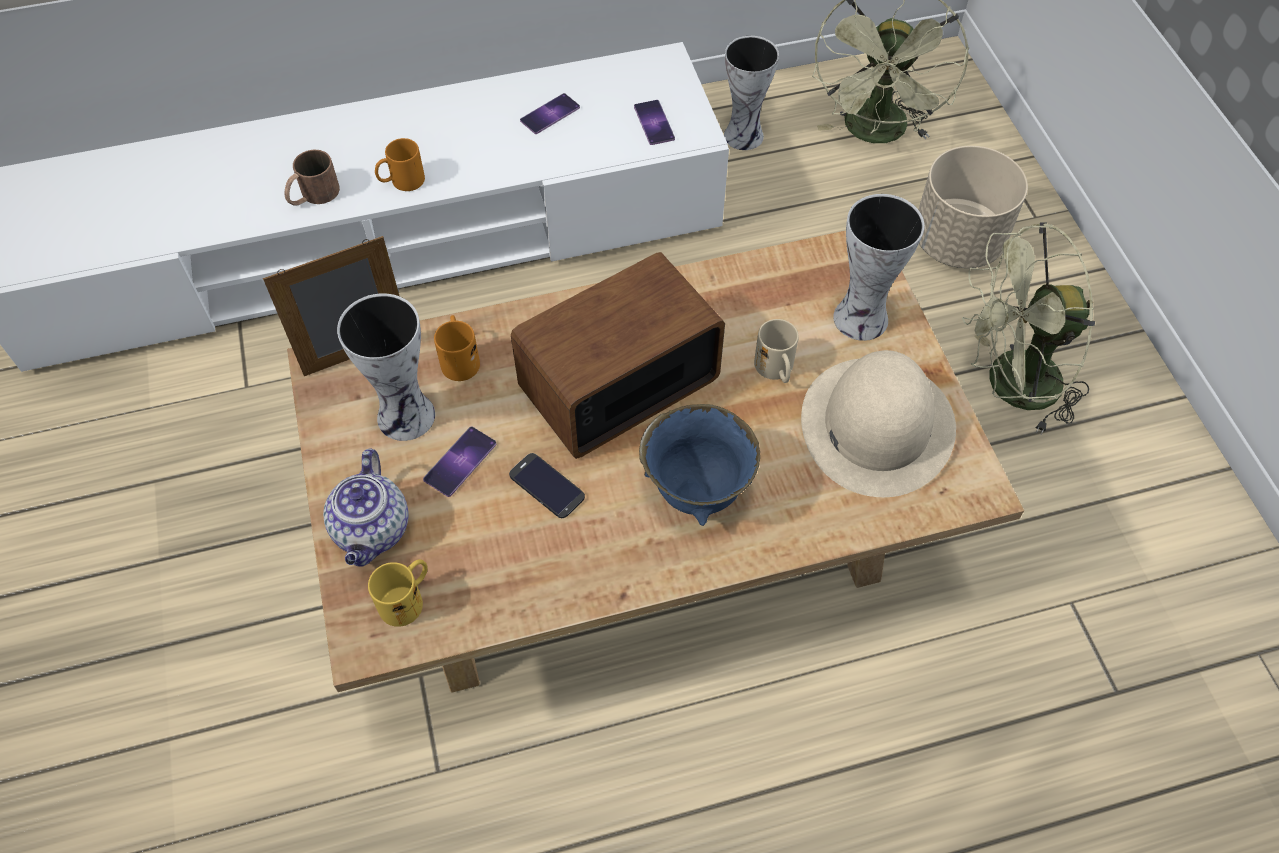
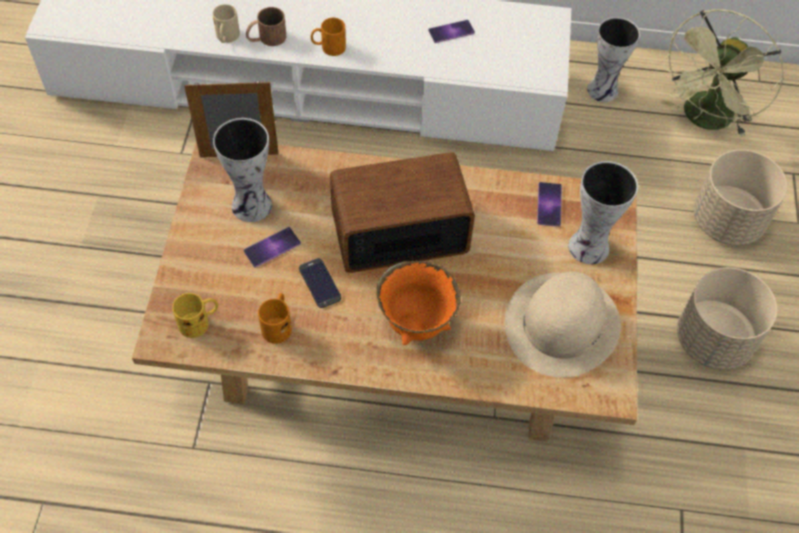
camera: 20 degrees right, 0 degrees up
teapot [323,448,409,567] -> none
orange mug [434,315,480,381] -> orange mug moved to [258,293,292,344]
phone [634,100,675,145] -> phone moved to [537,182,562,227]
blue bowl [639,404,760,526] -> orange bowl [377,261,461,345]
beige mug [754,319,799,383] -> beige mug moved to [213,4,240,43]
green fan [962,222,1095,435] -> beige planter [677,267,778,370]

